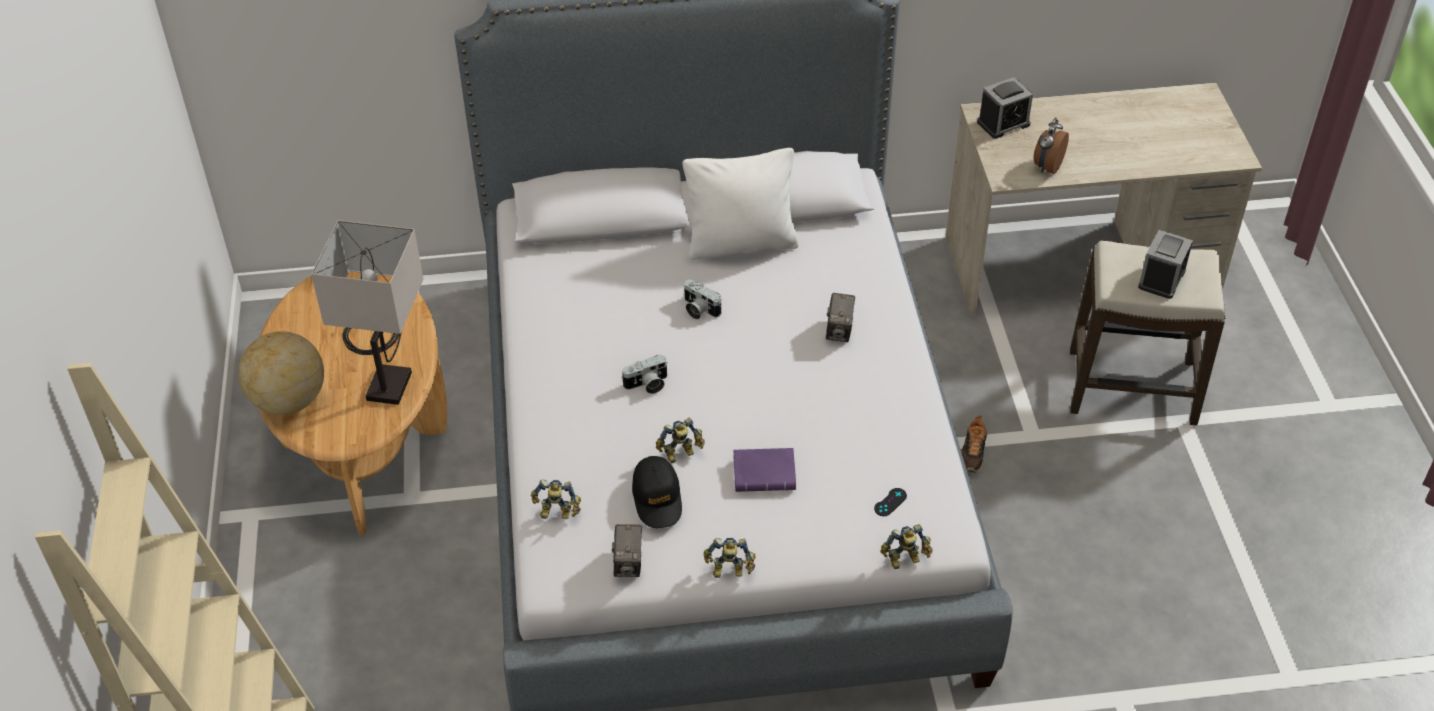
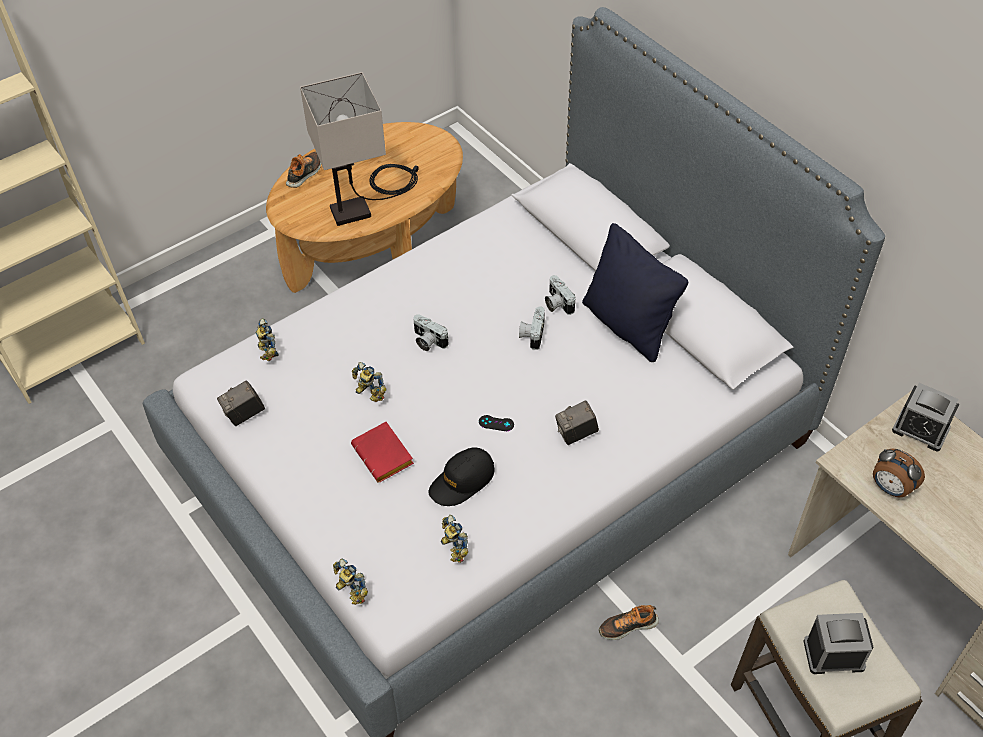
camera: 60 degrees right, 5 degrees up
globe [239,331,324,415] -> shoe [286,151,321,188]
black cap [632,456,682,528] -> black cap moved to [428,447,494,506]
white pillow [682,148,799,260] -> black pillow [582,223,688,362]
toy robot [704,538,756,578] -> toy robot moved to [441,515,468,563]
purple book [733,448,796,492] -> red book [351,422,414,483]
black game controller [874,488,907,516] -> black game controller moved to [479,415,514,431]
alarm clock [1033,117,1069,174] -> alarm clock turned 135 degrees counterclockwise [873,449,925,497]
none -> camera [545,275,576,315]

